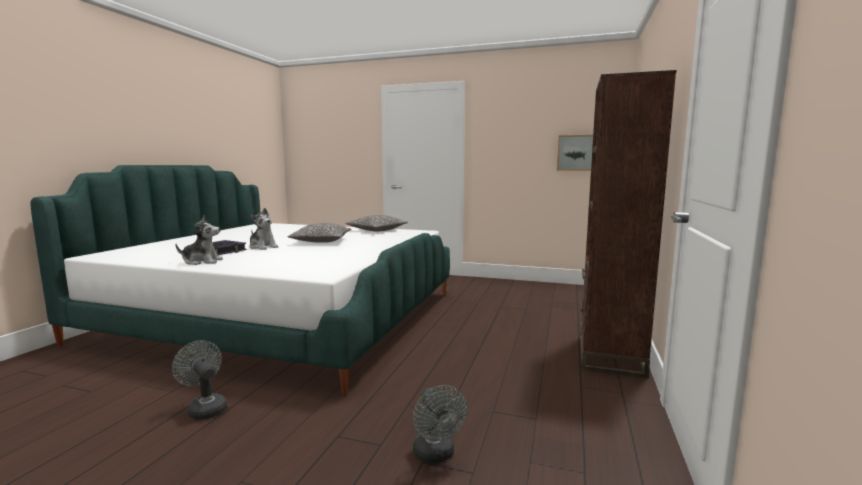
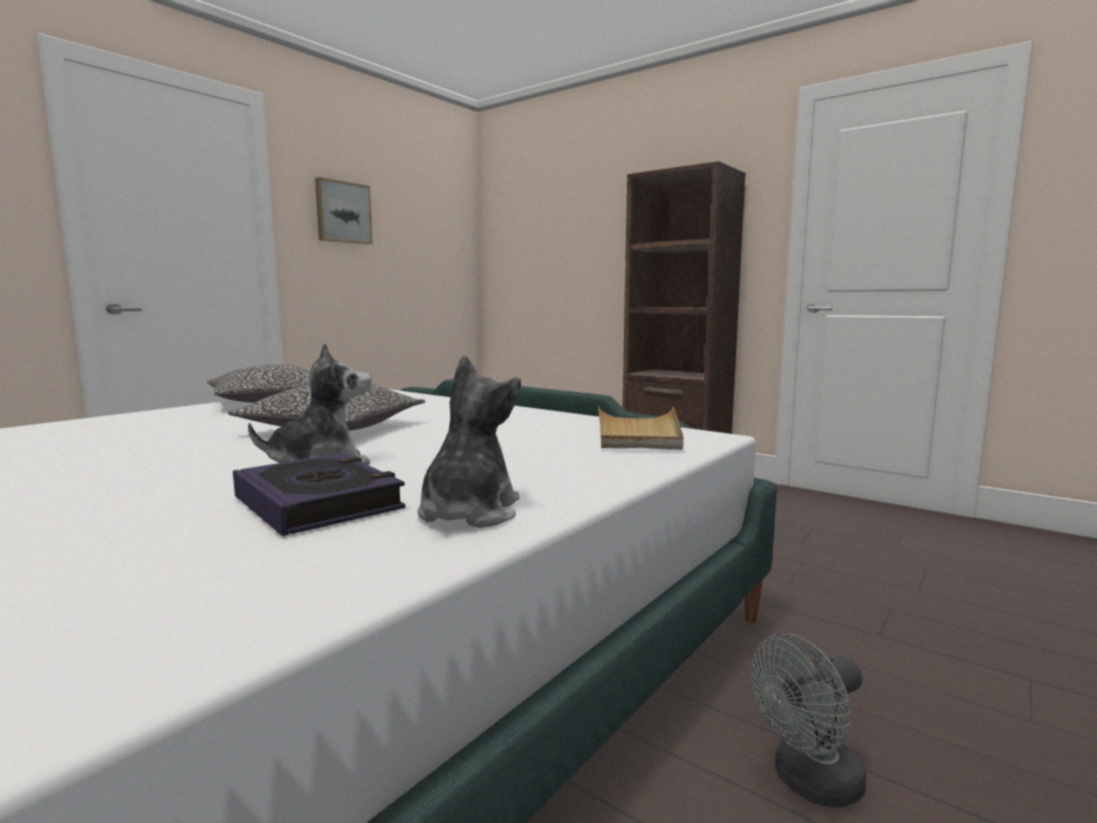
camera: 70 degrees left, 0 degrees up
grey fan [413,385,468,464] -> none
picture [557,135,593,171] -> picture moved to [315,177,373,245]
none -> beige tray [598,406,684,450]

